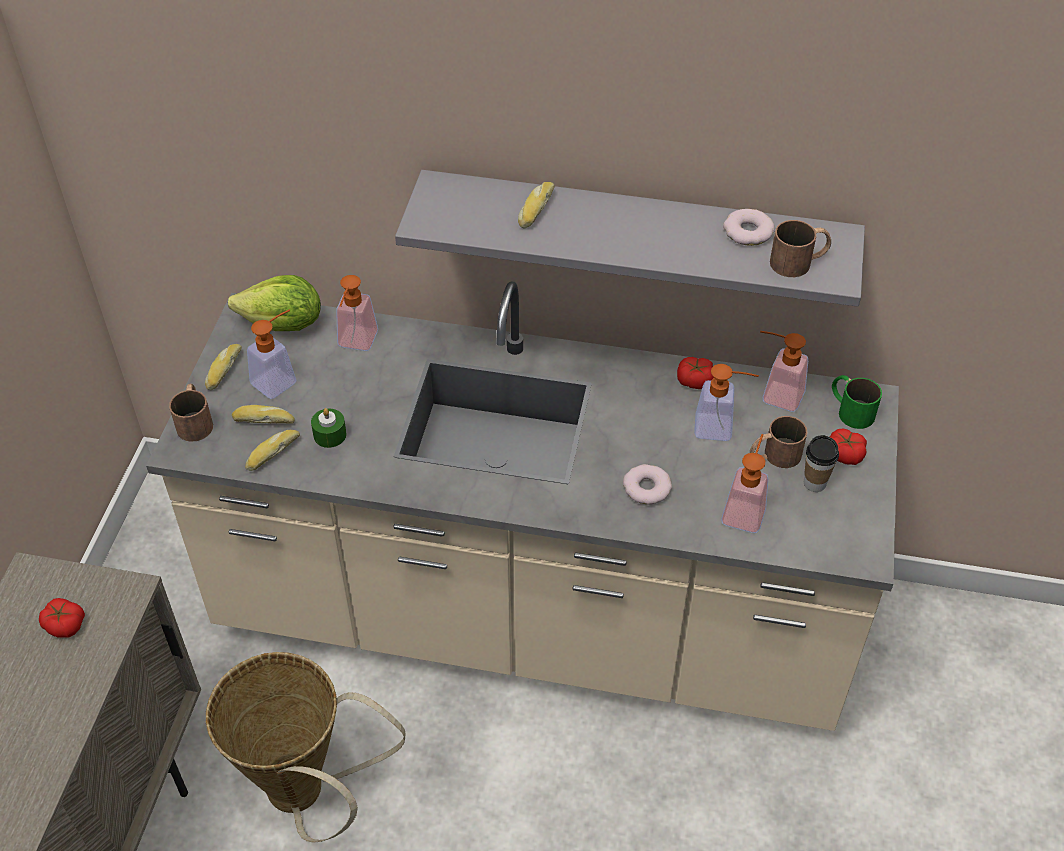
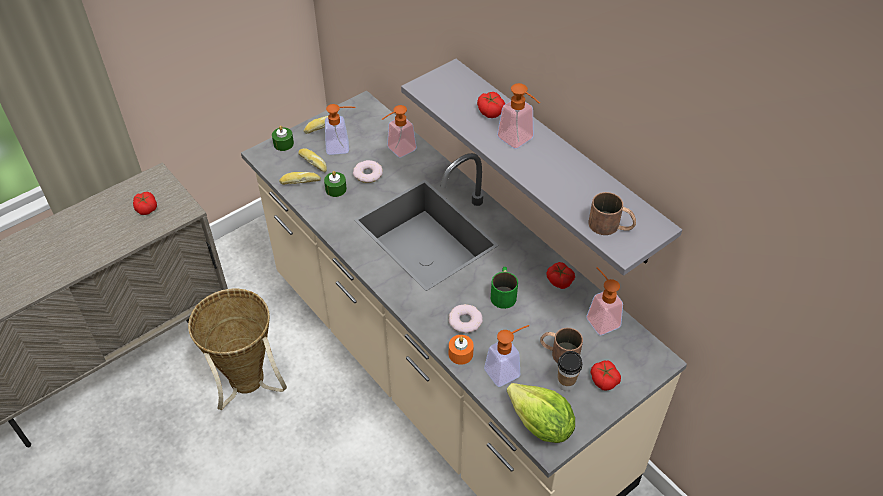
camera: 40 degrees right, 0 degrees up
brown mug [169,384,213,442] -> green candle [272,126,294,151]
lettuce [228,275,321,331] -> lettuce moved to [507,383,575,443]
bread [518,182,555,229] -> tomato [477,92,505,118]
soap dispenser [694,364,759,441] -> soap dispenser moved to [497,83,540,149]
donut [723,209,775,246] -> donut moved to [353,160,383,183]
green mug [832,375,882,429] -> green mug moved to [491,267,518,309]
none -> orange candle [449,335,474,365]

